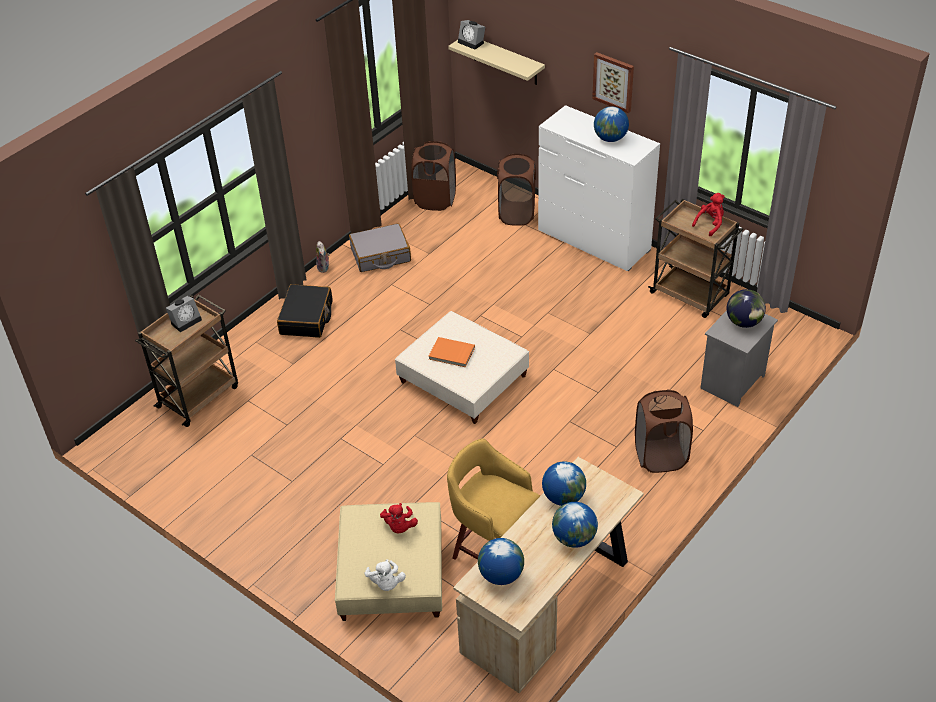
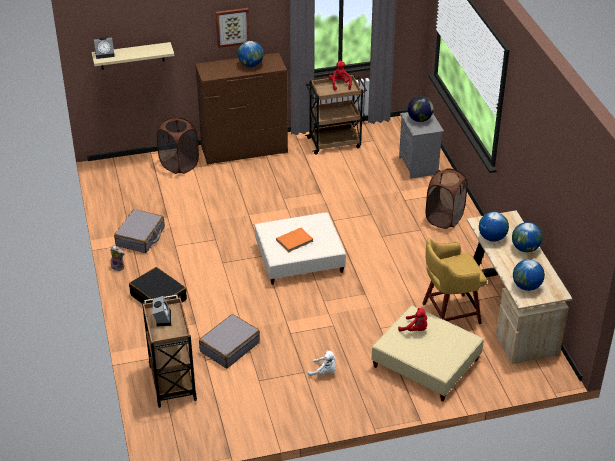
camera: 55 degrees left, 5 degrees down
white plush toy [365,559,406,591] -> white plush toy moved to [308,351,336,376]
brown laundry basket [411,141,456,211] -> none
white dresser [538,105,660,271] -> brown dresser [196,53,288,165]
none -> grey suitcase [199,314,260,368]

